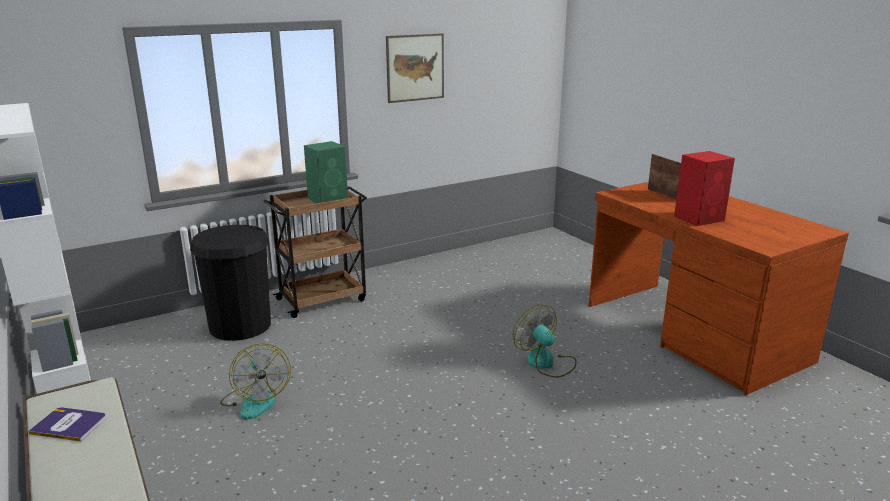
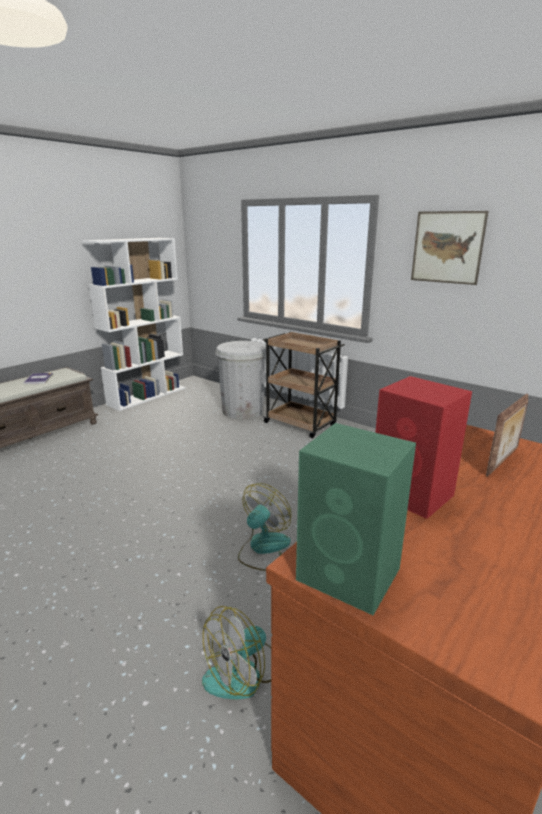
camera: 70 degrees right, 0 degrees up
black trash can [190,225,271,341] -> white trash can [215,341,266,419]
fan [220,343,291,420] -> fan moved to [202,606,271,700]
green speaker [304,141,348,203] -> green speaker moved to [296,423,416,615]

